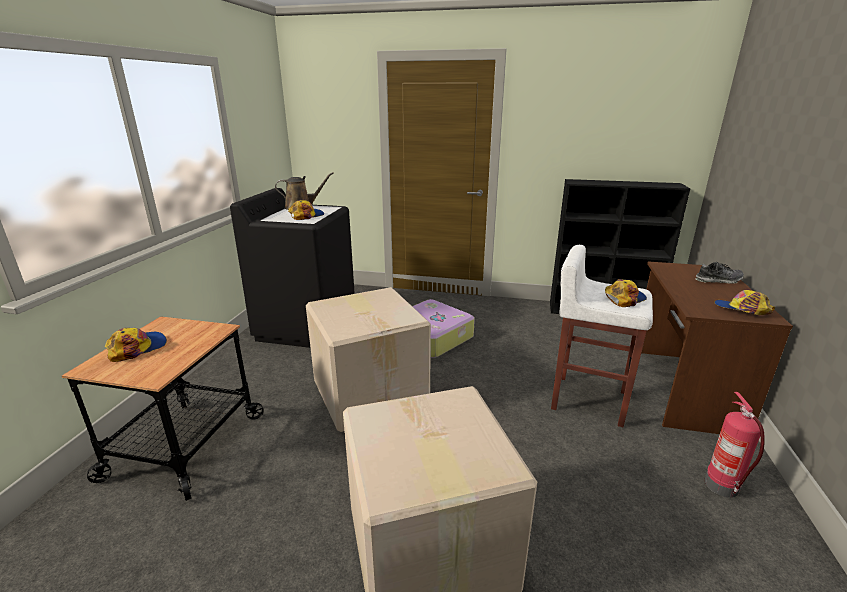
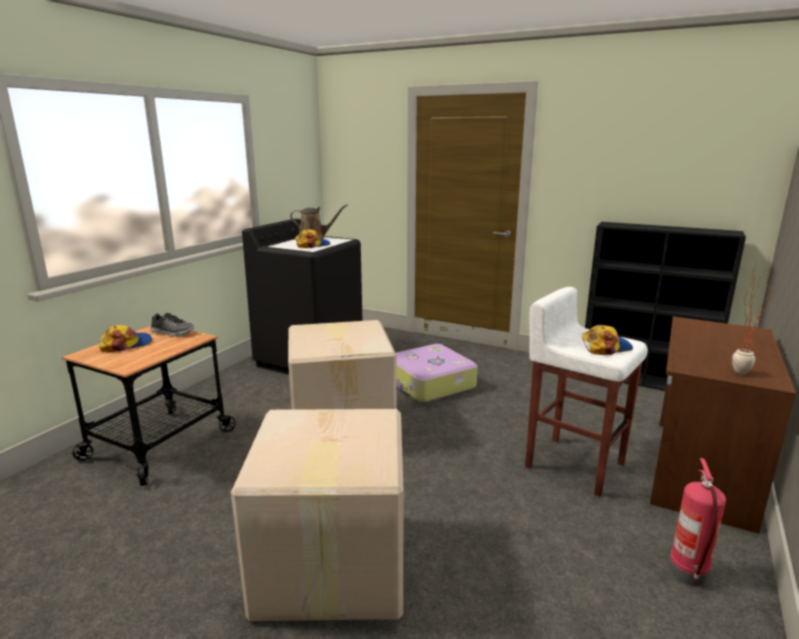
camera: 15 degrees right, 5 degrees down
shoe [695,262,744,284] -> shoe moved to [150,313,194,336]
cap [714,290,775,315] -> potted plant [732,256,782,375]

